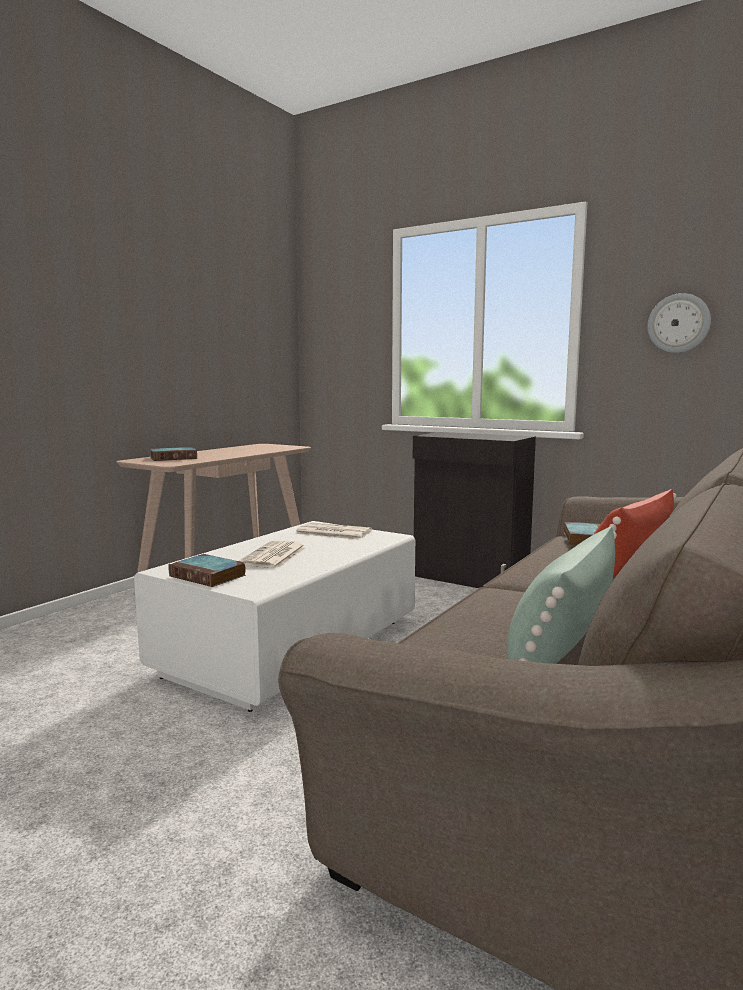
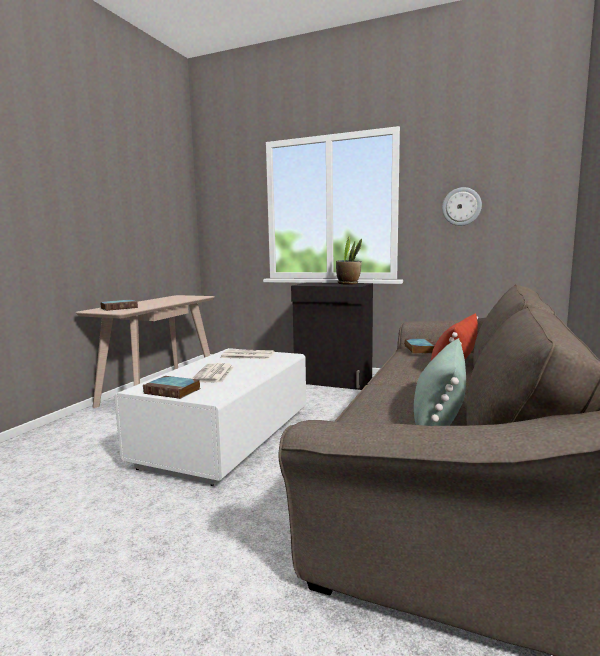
camera: 10 degrees left, 0 degrees up
none -> potted plant [336,236,362,285]

